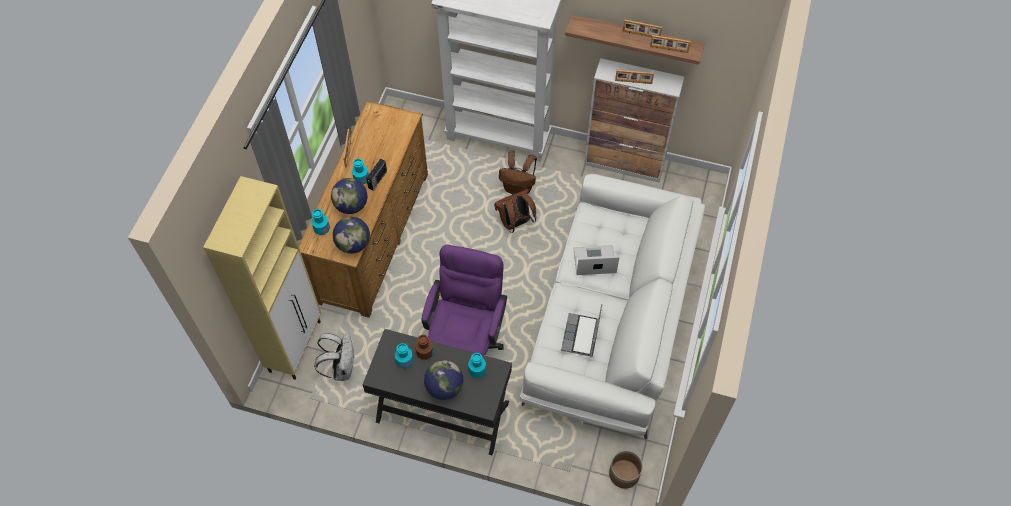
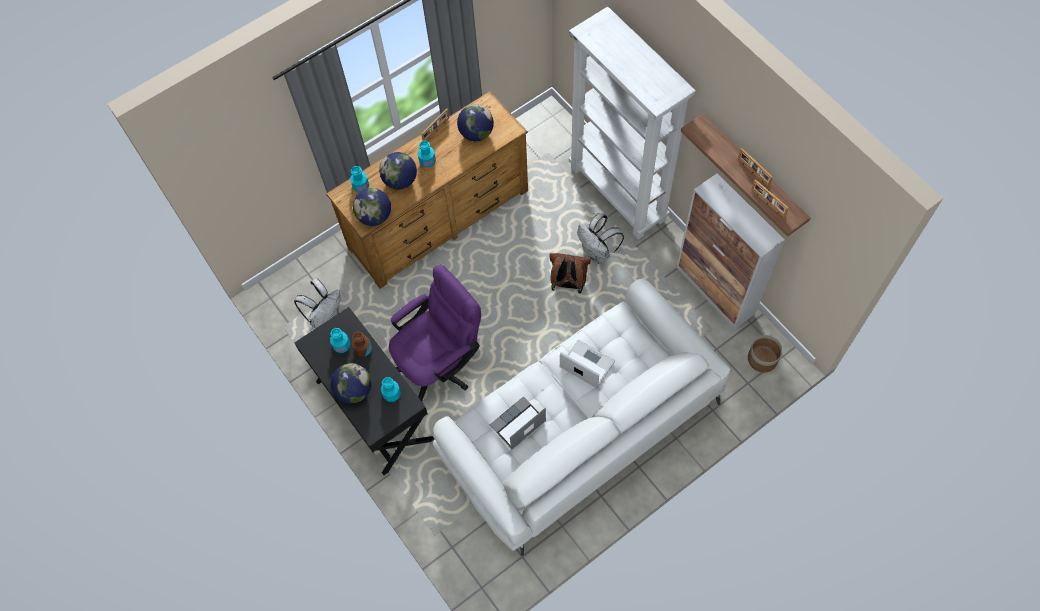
camera: 40 degrees right, 5 degrees up
beige cabinet [203,176,321,379] -> none
radio [366,159,387,191] -> none
brown backpack [499,150,537,194] -> white backpack [577,213,624,264]
planter [609,451,643,489] -> planter moved to [748,335,783,372]
picture frame [615,70,654,84] -> none
none -> globe [457,104,494,141]

